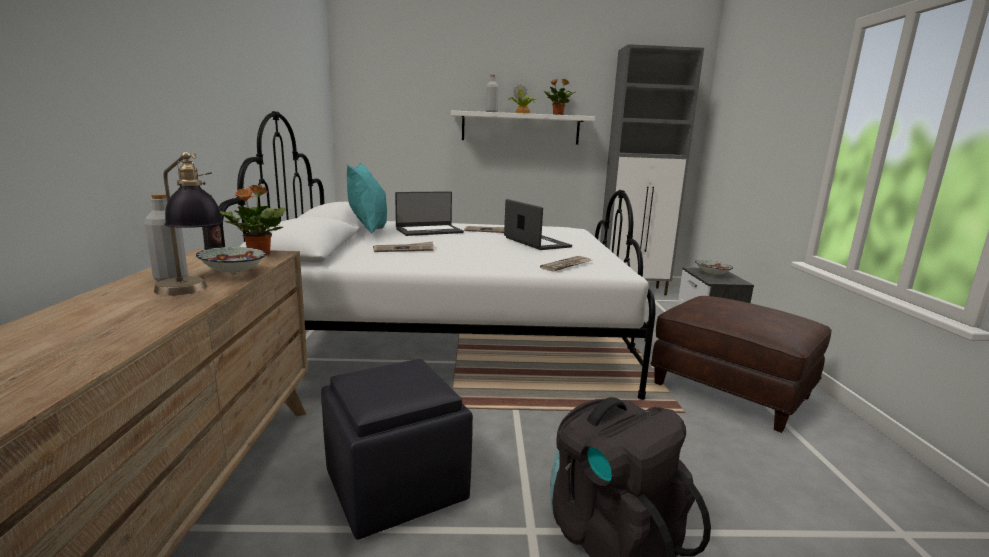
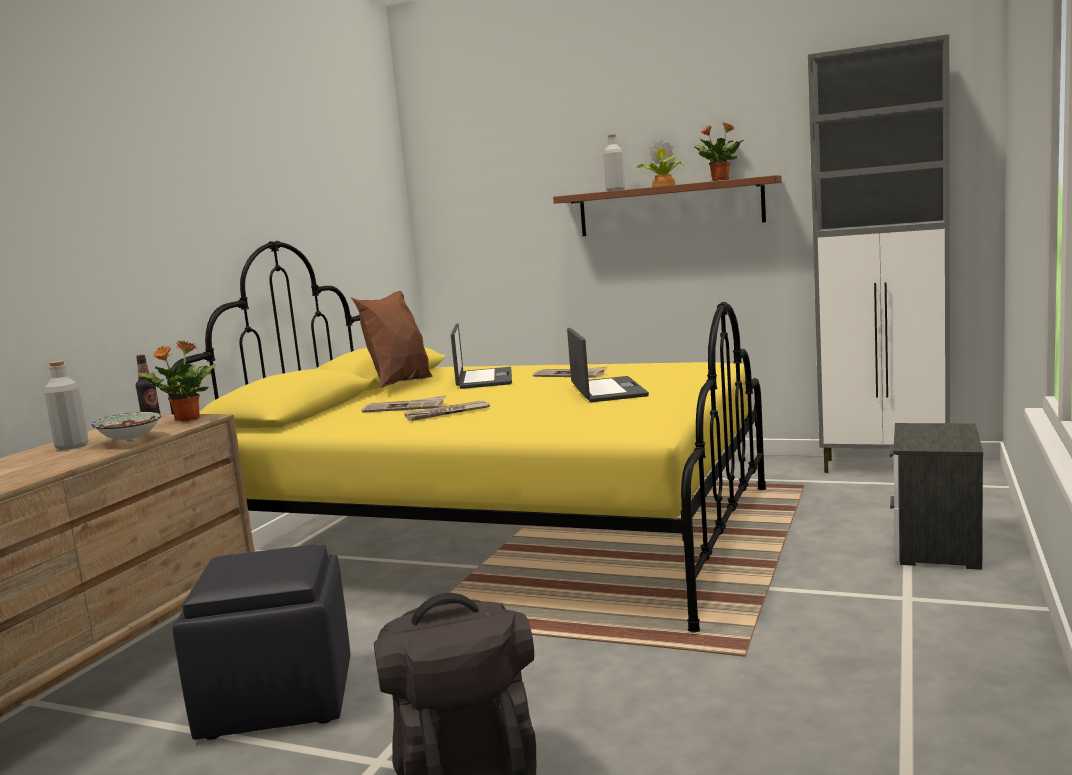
camera: 25 degrees right, 5 degrees down
table lamp [154,151,224,296] -> none
white bed [219,111,656,400] -> yellow bed [167,241,766,633]
turquoise pillow [347,163,387,234] -> brown pillow [351,291,433,388]
laptop [395,191,464,236] -> laptop turned 90 degrees counterclockwise [451,323,512,389]
white shelf [451,111,595,145] -> brown shelf [553,175,782,236]
newspaper [540,256,593,272] -> newspaper moved to [405,400,490,421]
brown ottoman [650,296,832,433] -> none
bowl [695,260,733,275] -> none

